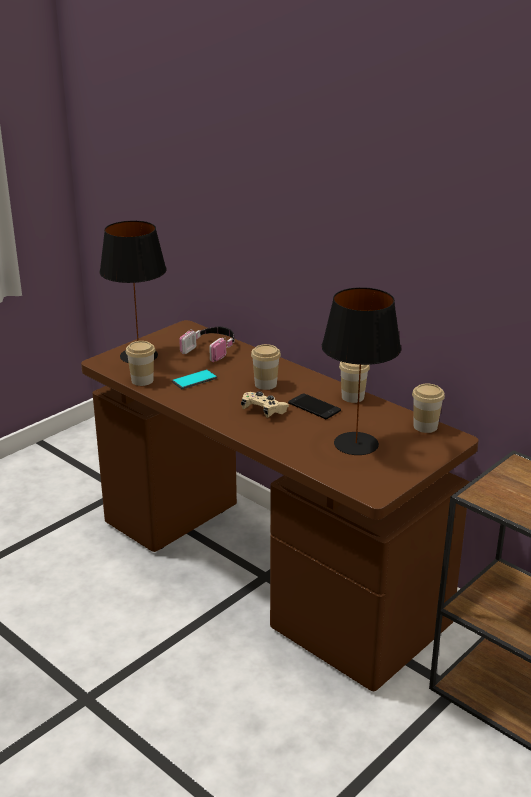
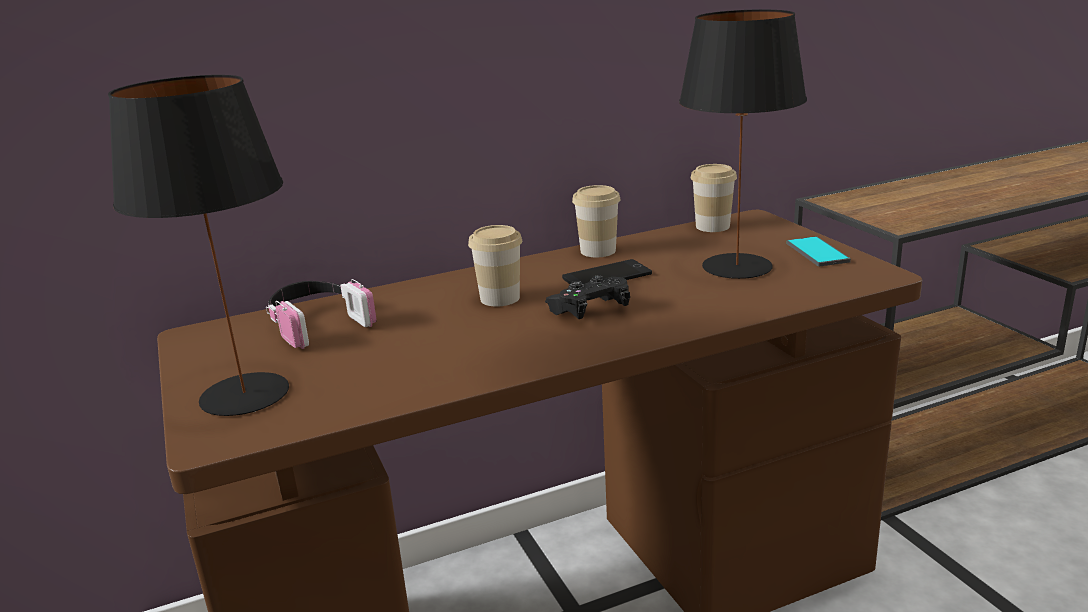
camera: 65 degrees left, 5 degrees down
cup [126,341,155,386] -> none
phone [172,369,217,389] -> phone moved to [787,236,851,266]
beige game controller [241,391,289,418] -> black game controller [545,275,630,319]

